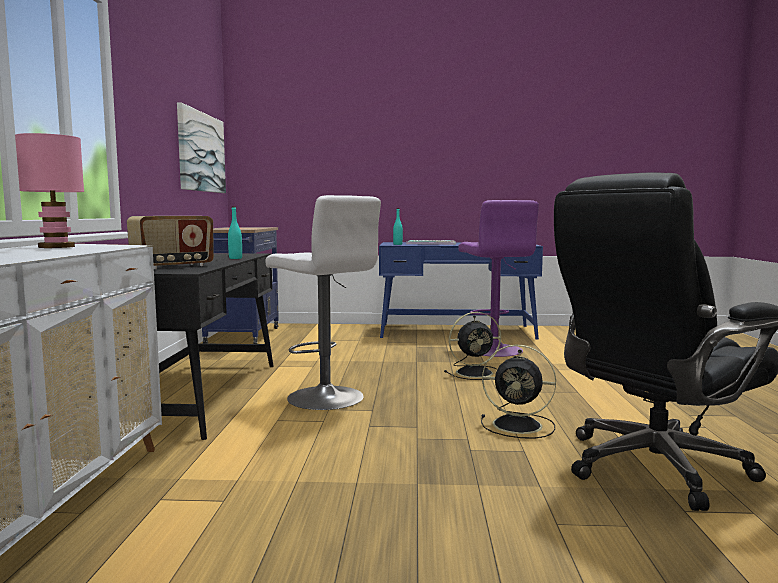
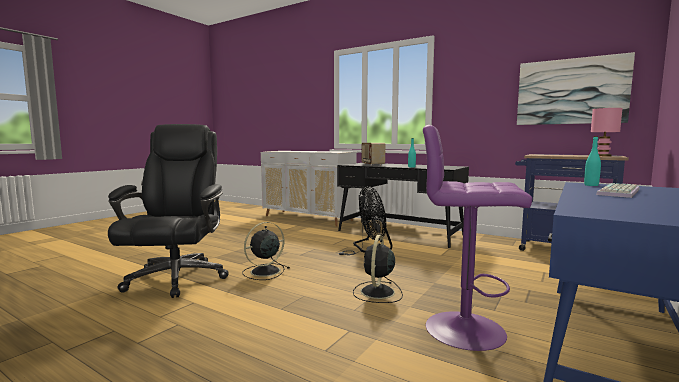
camera: 120 degrees right, 0 degrees up
pink table lamp [15,133,84,248] -> pink table lamp moved to [591,108,623,156]
white stool [265,195,381,410] -> black fan [339,186,392,255]

